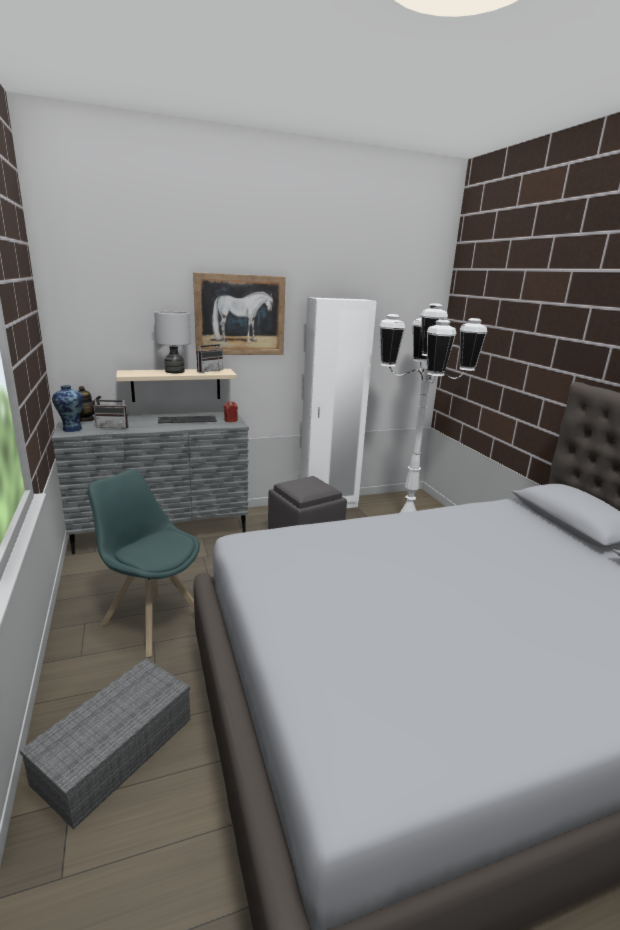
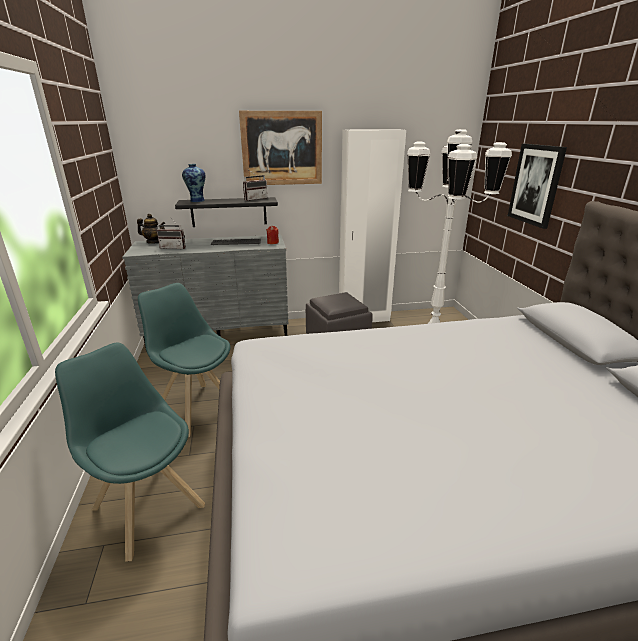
camera: 10 degrees right, 5 degrees up
grey storage box [20,658,191,829] -> turquoise chair [55,342,205,562]
vase [52,385,84,432] -> vase moved to [182,164,206,202]
beige shelf [116,369,237,402] -> black shelf [175,197,278,227]
grey table lamp [154,311,191,374] -> none
none -> picture [508,144,567,229]

